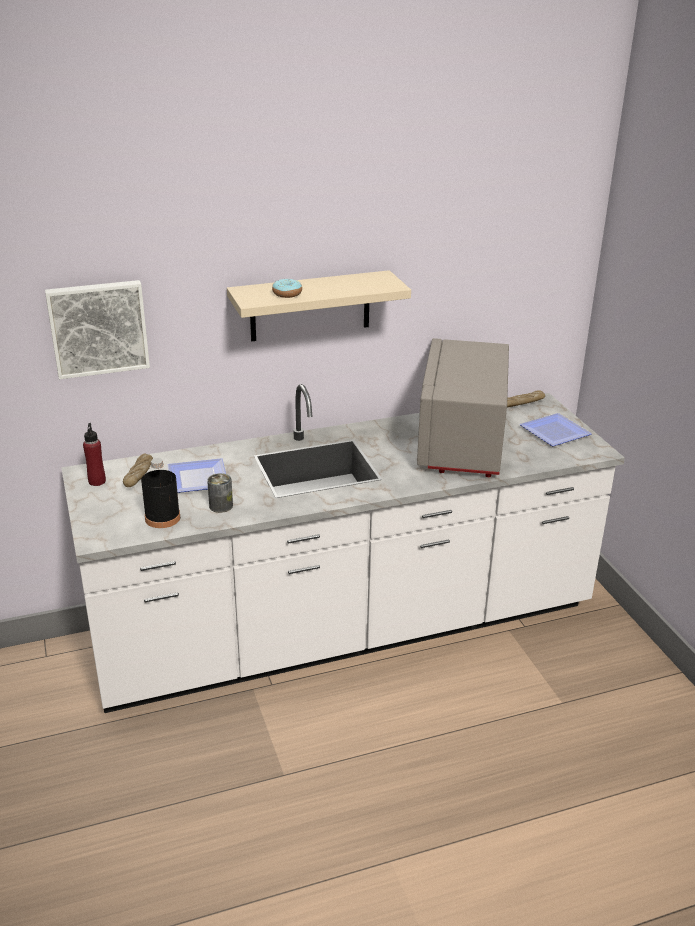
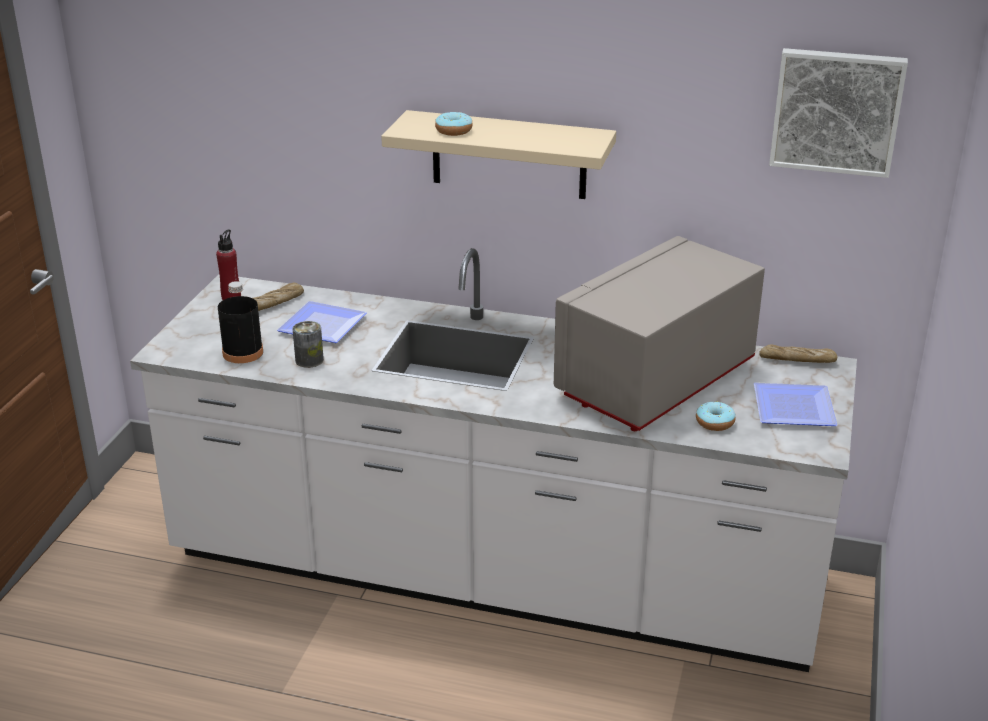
camera: 35 degrees right, 0 degrees up
picture [45,280,150,379] -> picture moved to [769,48,908,178]
none -> donut [696,401,736,431]

